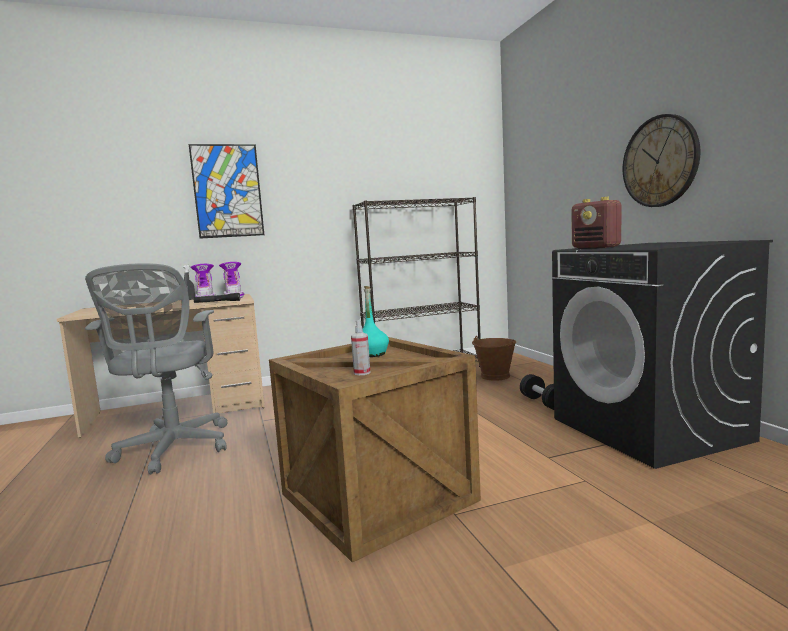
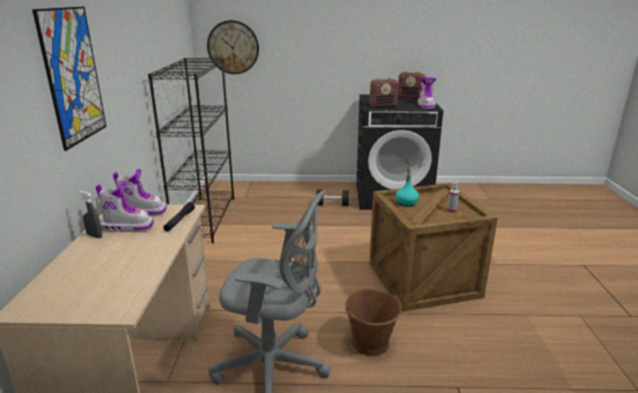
camera: 70 degrees left, 15 degrees up
brown bucket [472,336,516,381] -> brown bucket moved to [345,289,403,356]
wall clock [623,114,700,207] -> wall clock moved to [207,20,259,74]
none -> radio [398,71,425,99]
none -> boot [418,76,437,109]

